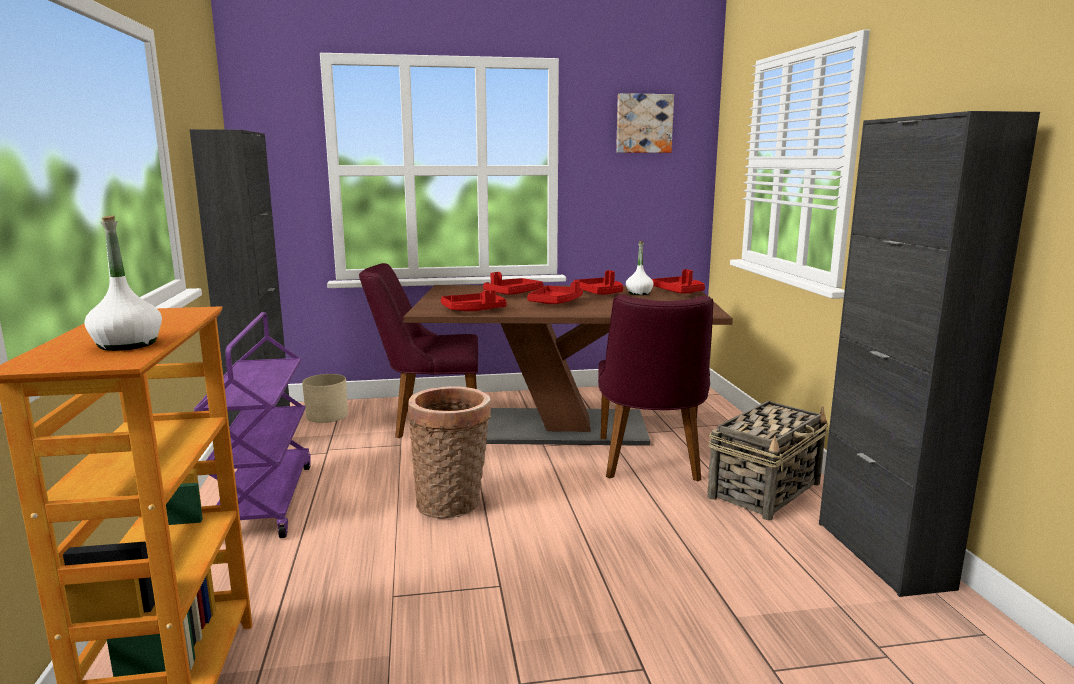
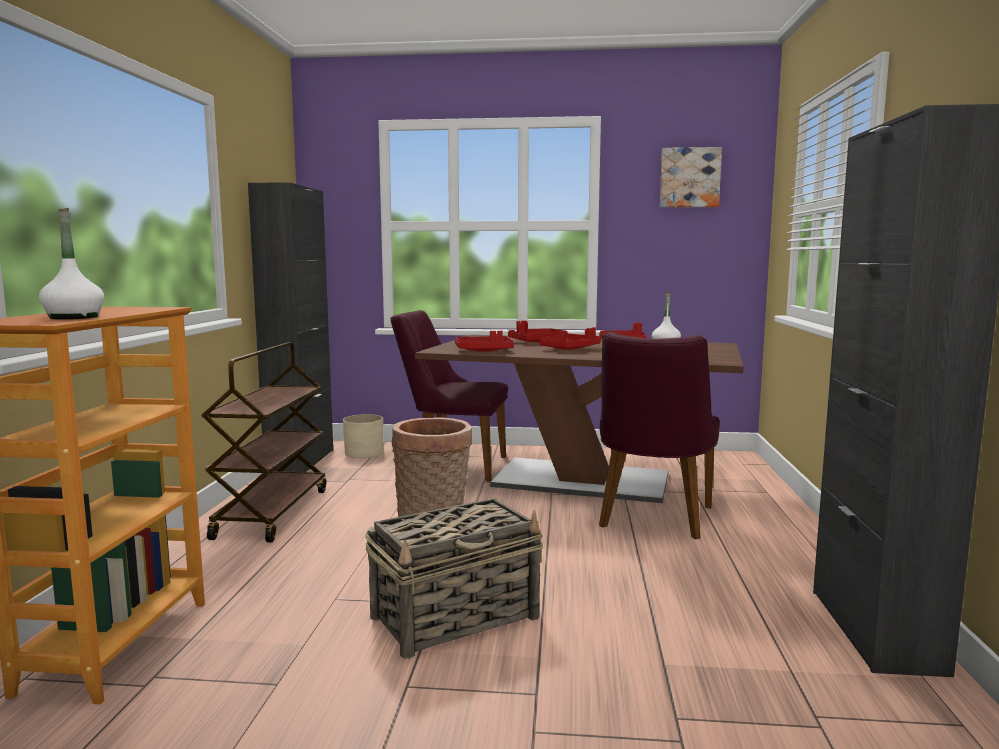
camera: 15 degrees right, 5 degrees down
purple cart [194,312,311,538] -> brown cart [201,342,326,542]
red tray [652,269,705,293] -> none
basket [707,401,828,521] -> basket moved to [365,498,544,658]

